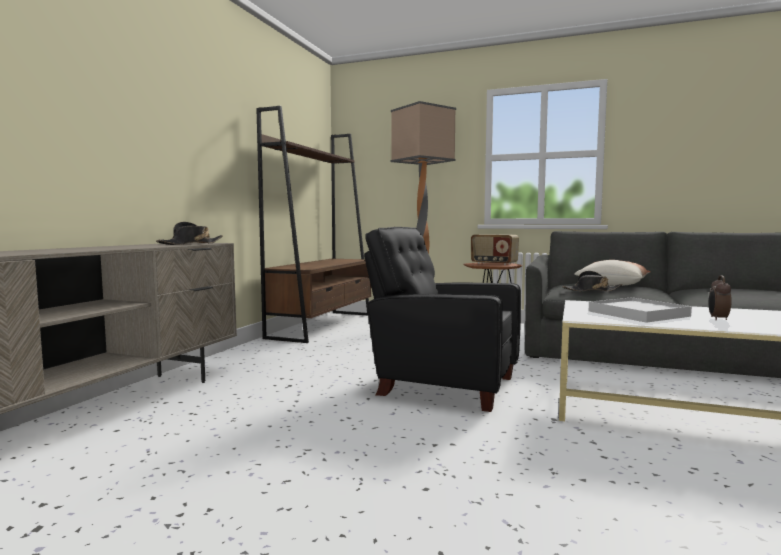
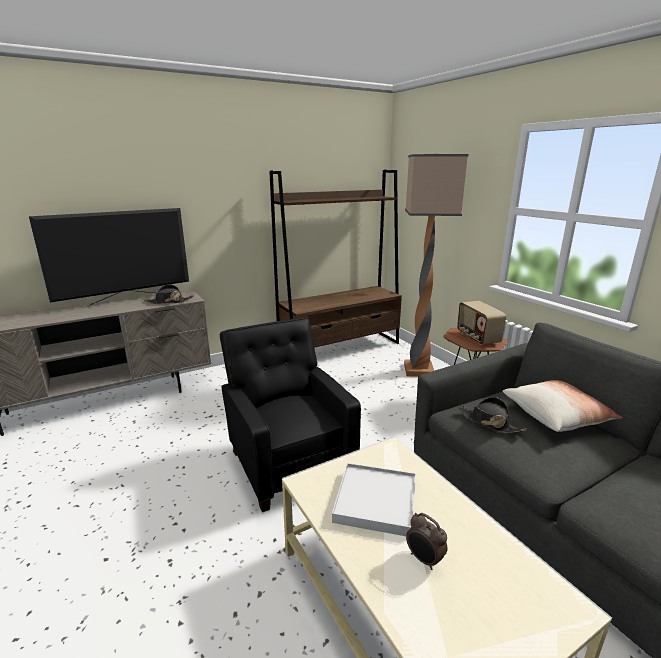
camera: 40 degrees right, 15 degrees up
alarm clock [709,275,732,321] -> alarm clock turned 105 degrees counterclockwise [406,513,447,570]
none -> television [29,208,189,307]

